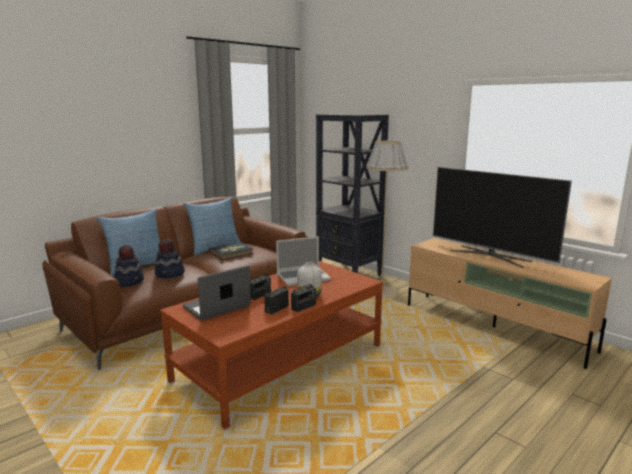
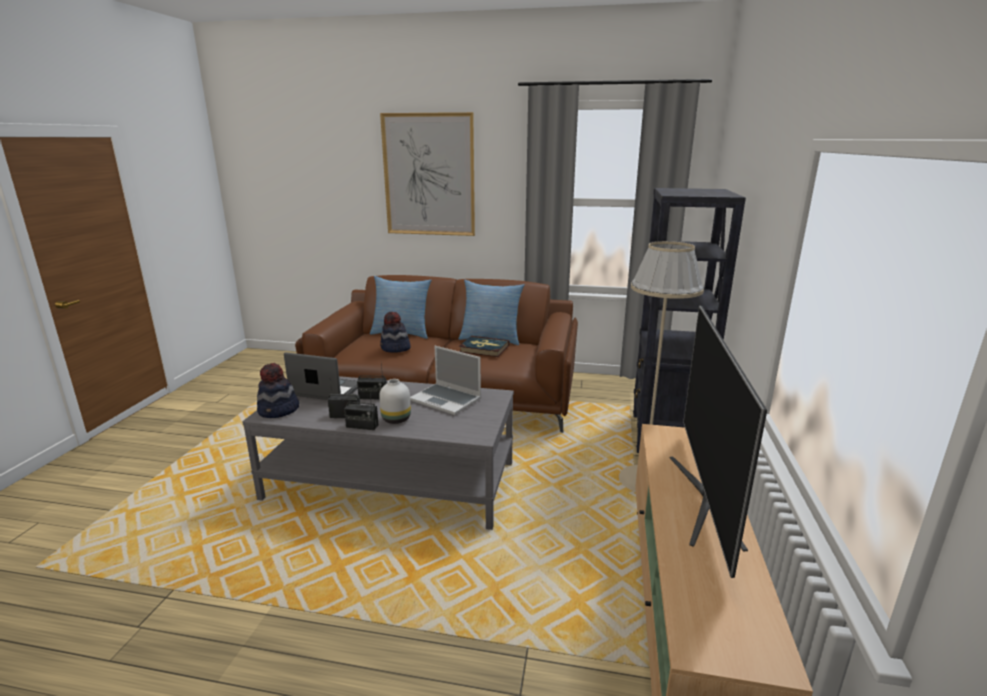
camera: 55 degrees right, 5 degrees up
hat [115,244,144,287] -> hat moved to [257,363,299,418]
brown coffee table [160,261,383,429] -> grey coffee table [242,376,514,530]
none -> picture [380,112,475,236]

